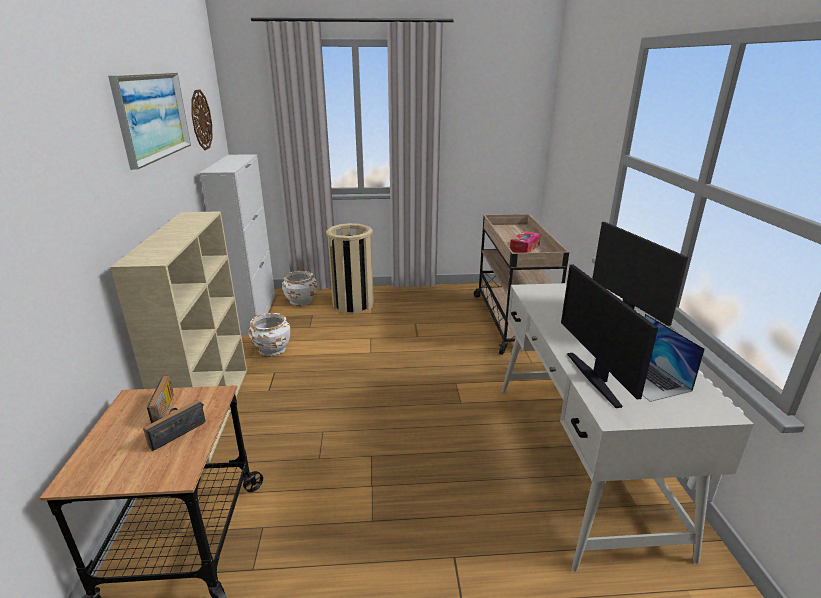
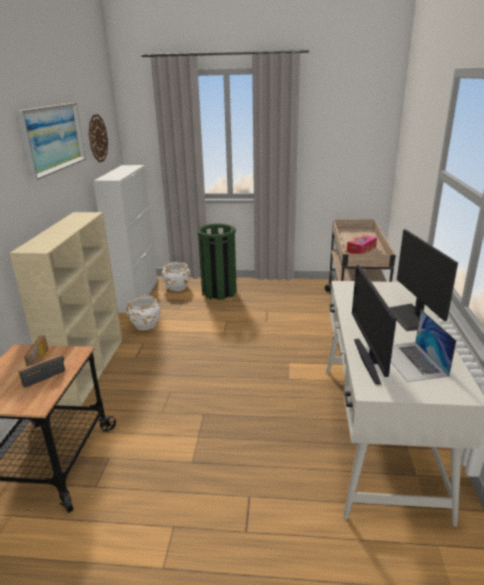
camera: 10 degrees right, 0 degrees up
beige trash can [326,223,374,314] -> green trash can [197,224,237,300]

